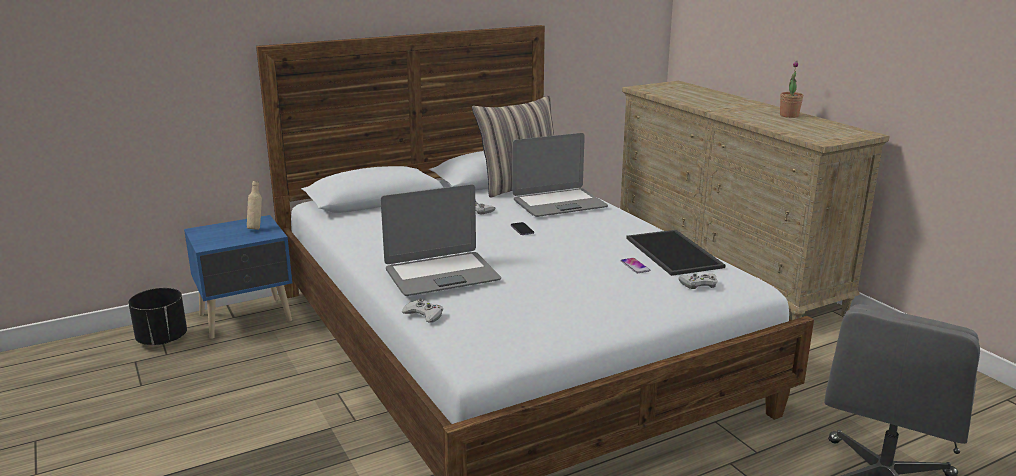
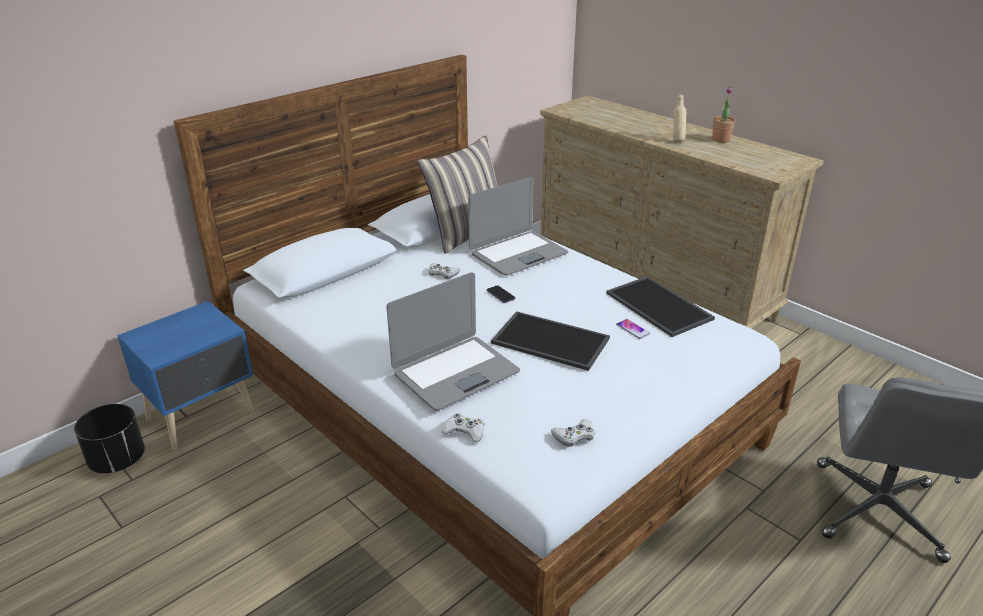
camera: 15 degrees left, 10 degrees up
beige bottle [247,181,262,230] -> beige bottle moved to [673,95,686,142]
white game controller [679,273,718,289] -> white game controller moved to [551,419,595,447]
none -> tray [491,311,610,371]

